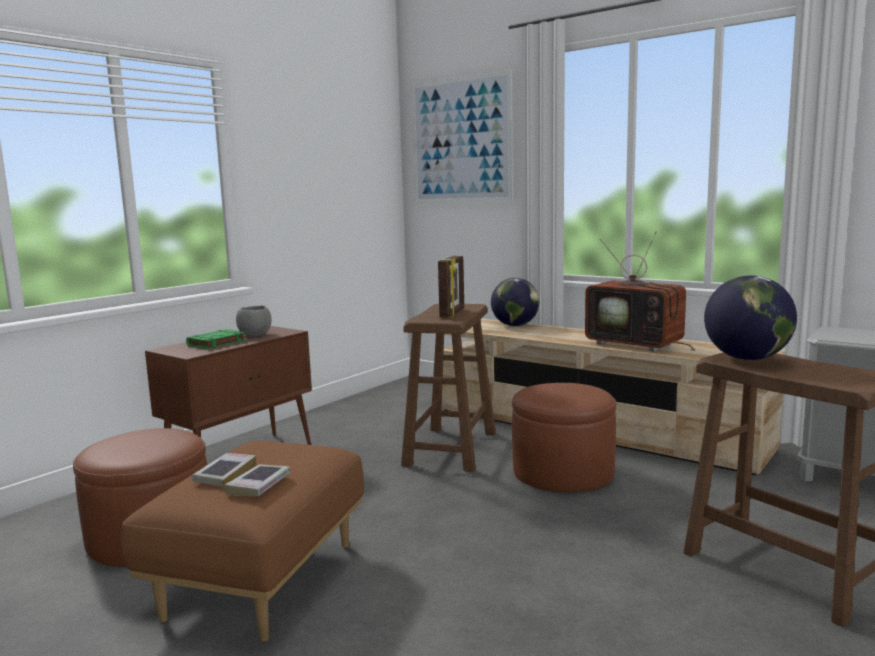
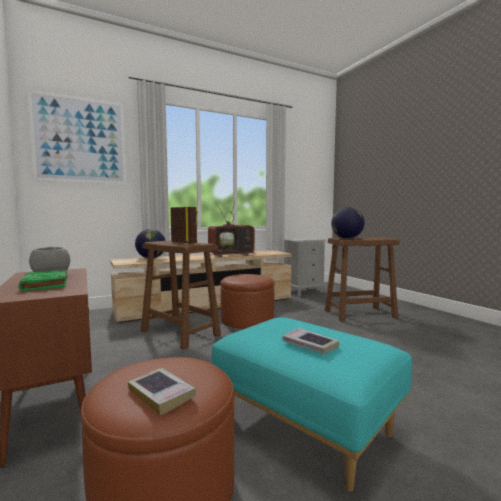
camera: 65 degrees left, 5 degrees down
brown ottoman [122,441,364,642] -> turquoise ottoman [211,317,412,492]
book [225,464,291,496] -> book moved to [128,368,196,415]

